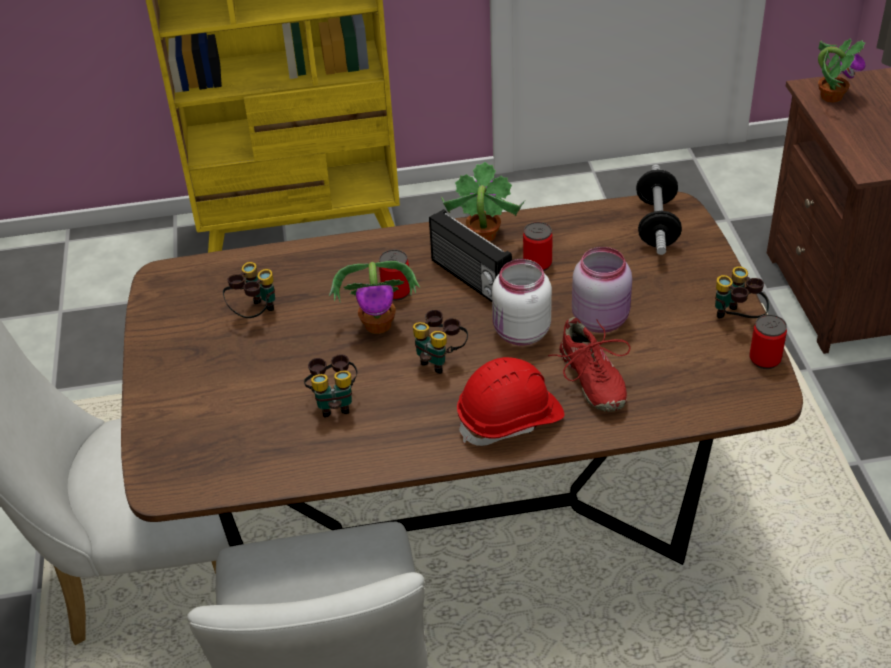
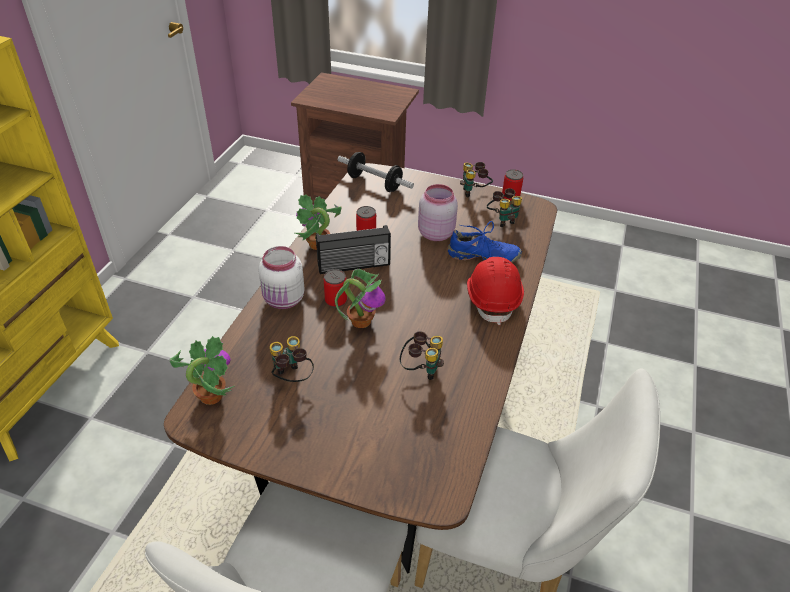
camera: 65 degrees left, 0 degrees up
binoculars [413,310,468,374] -> binoculars moved to [487,188,522,227]
white jar [492,259,552,345] -> white jar moved to [258,246,305,309]
red shoe [548,317,631,412] -> blue shoe [448,221,522,262]
potted plant [818,39,866,102] -> potted plant moved to [169,336,234,405]

